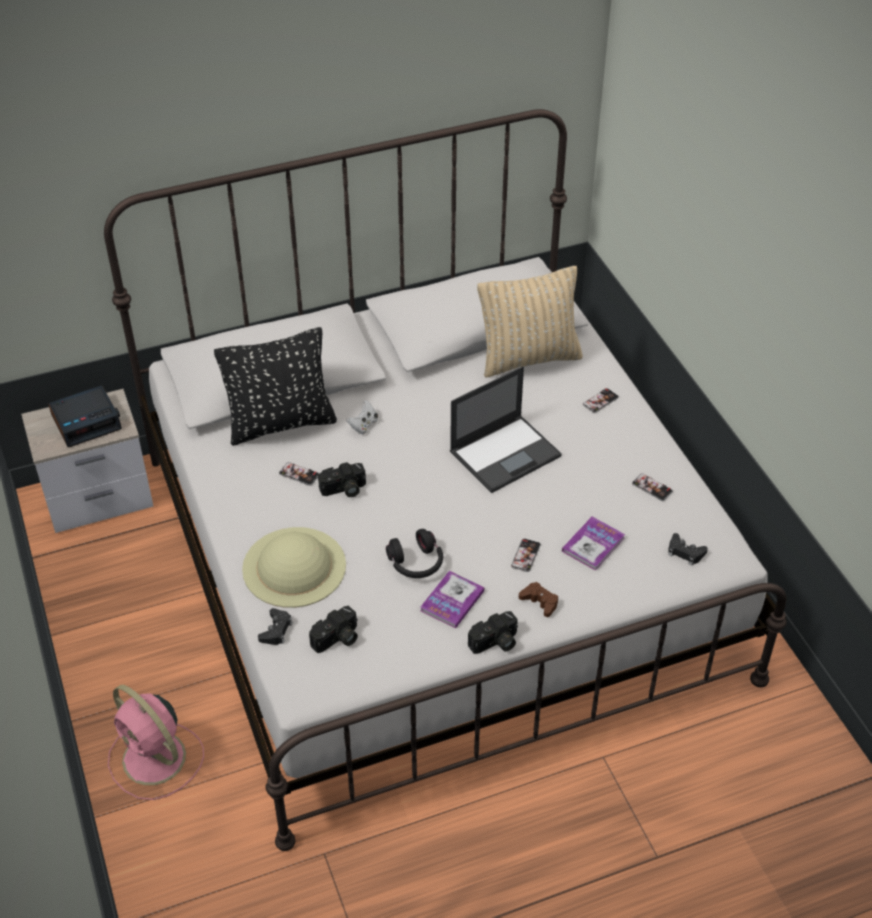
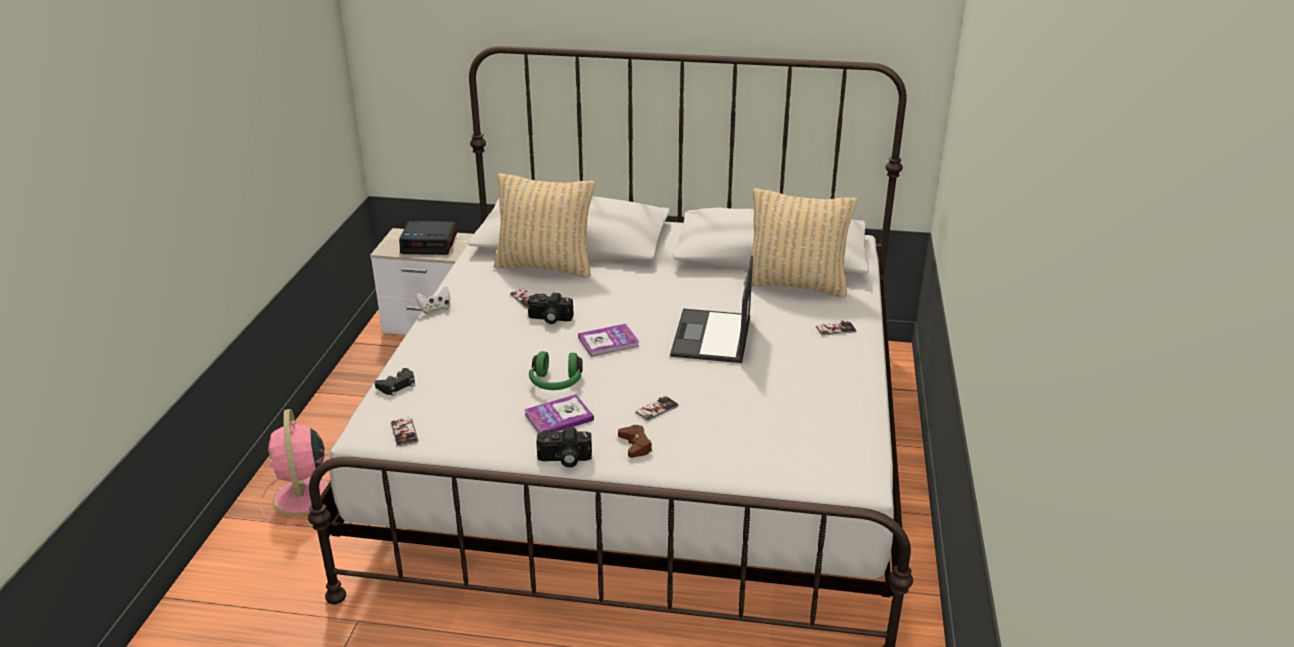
camera: 30 degrees right, 15 degrees down
black pillow [214,327,337,446] -> beige pillow [494,173,595,278]
beige hat [242,527,346,608] -> none
camera [309,605,358,653] -> none
white game controller [347,400,378,434] -> white game controller moved to [415,287,450,314]
black headphones [386,529,443,578] -> green headphones [529,351,583,390]
laptop [450,366,562,493] -> laptop turned 105 degrees clockwise [670,255,753,363]
book [562,517,625,571] -> book moved to [578,324,639,357]
phone [632,473,673,501] -> phone moved to [391,417,419,447]
black game controller [668,533,708,565] -> none

